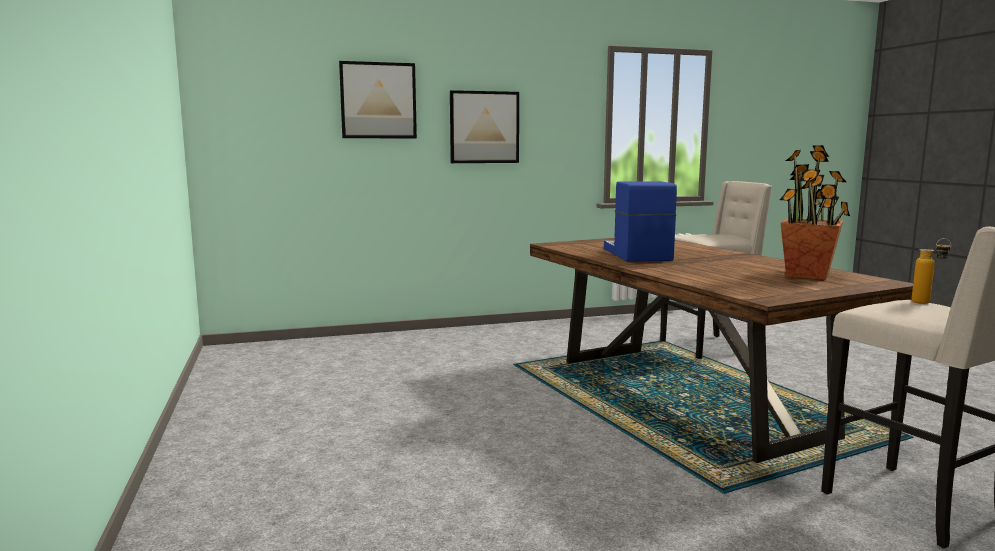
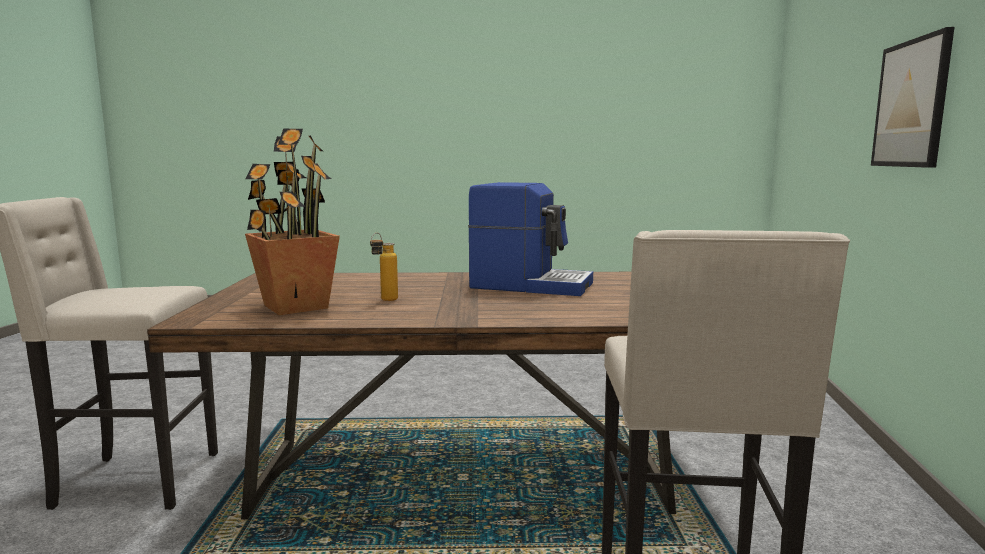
camera: 115 degrees right, 0 degrees up
picture [339,61,417,138] -> none
bottle [911,238,951,304] -> bottle moved to [370,233,398,301]

